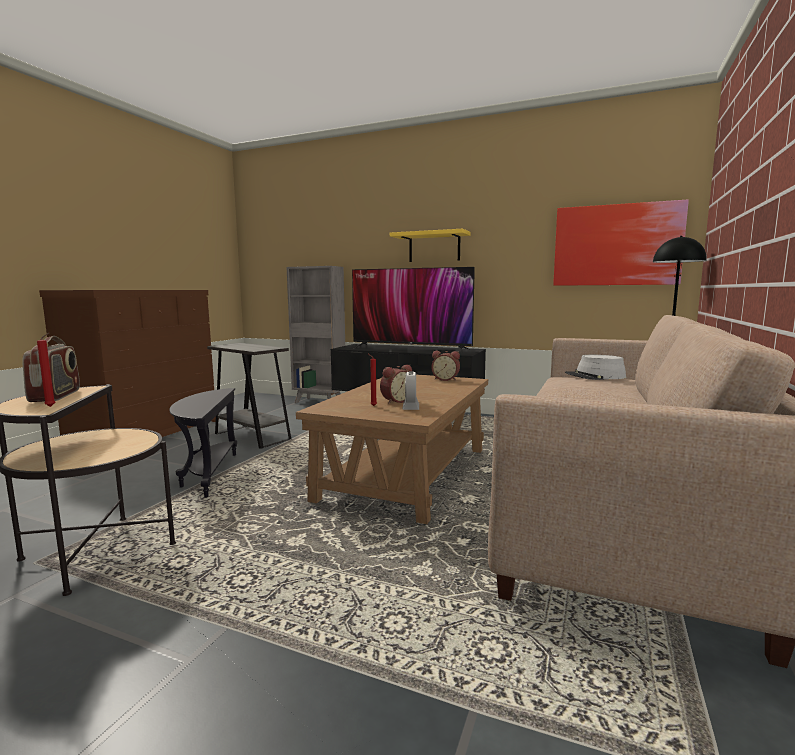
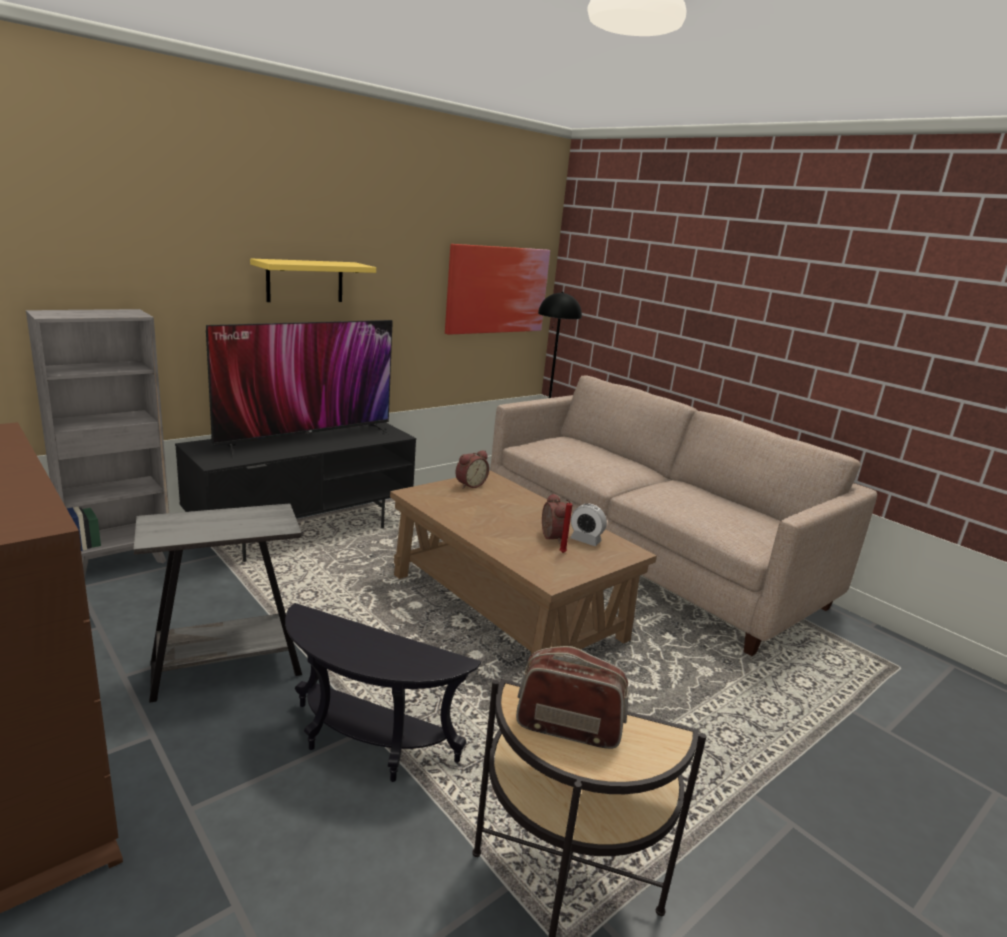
camera: 65 degrees left, 10 degrees up
red candle [37,333,55,407] -> none
grey hat [565,355,626,380] -> none

